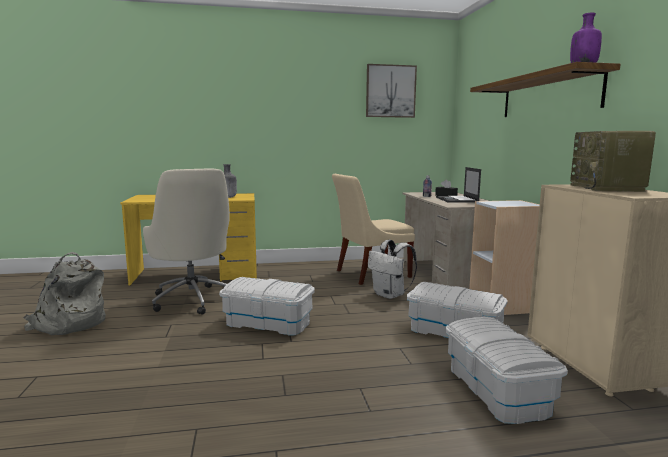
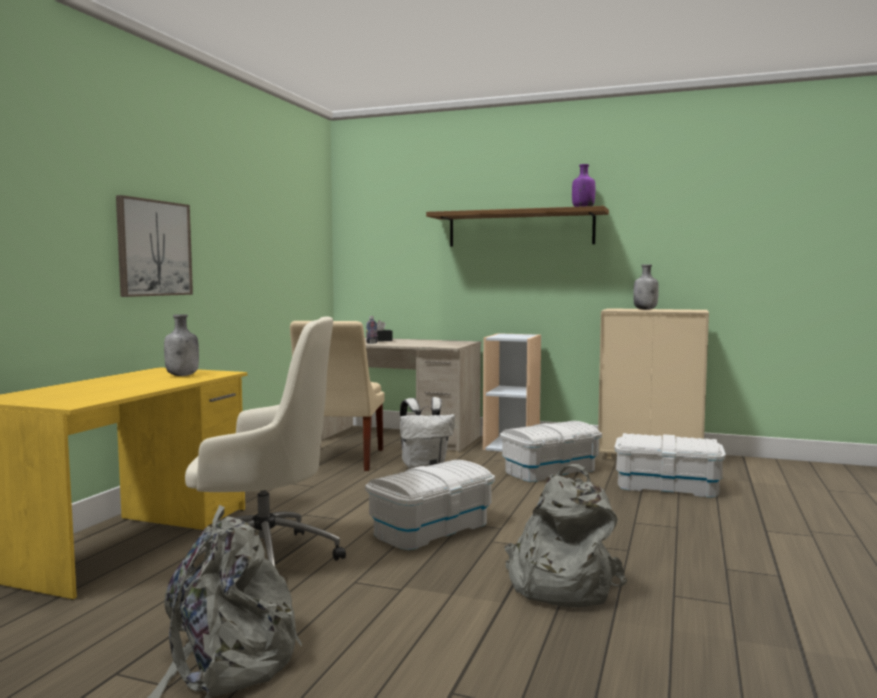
camera: 60 degrees left, 5 degrees down
picture [366,64,417,118] -> picture moved to [116,195,193,297]
laptop [436,167,481,202] -> none
radio [570,131,656,192] -> grey bottle [633,264,659,310]
none -> grey backpack [504,464,627,607]

